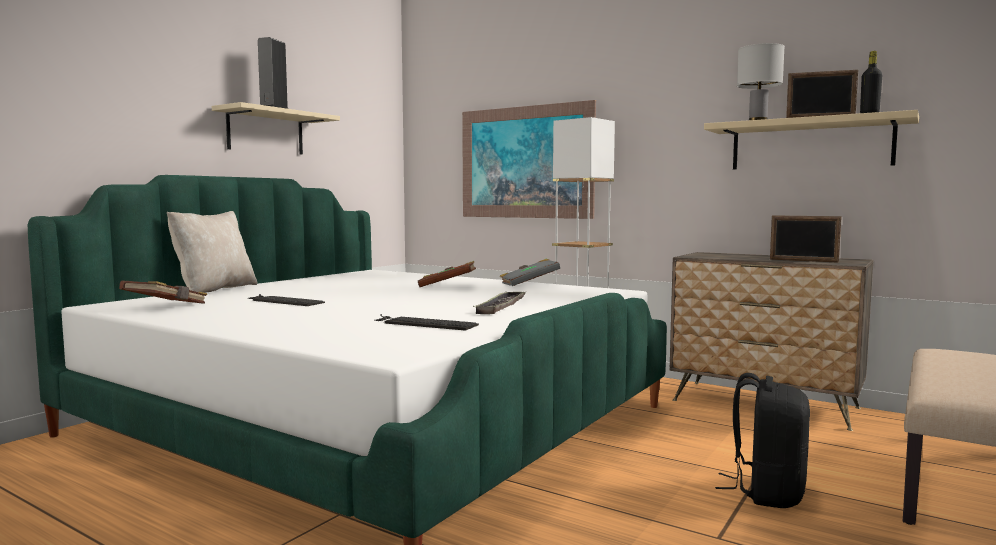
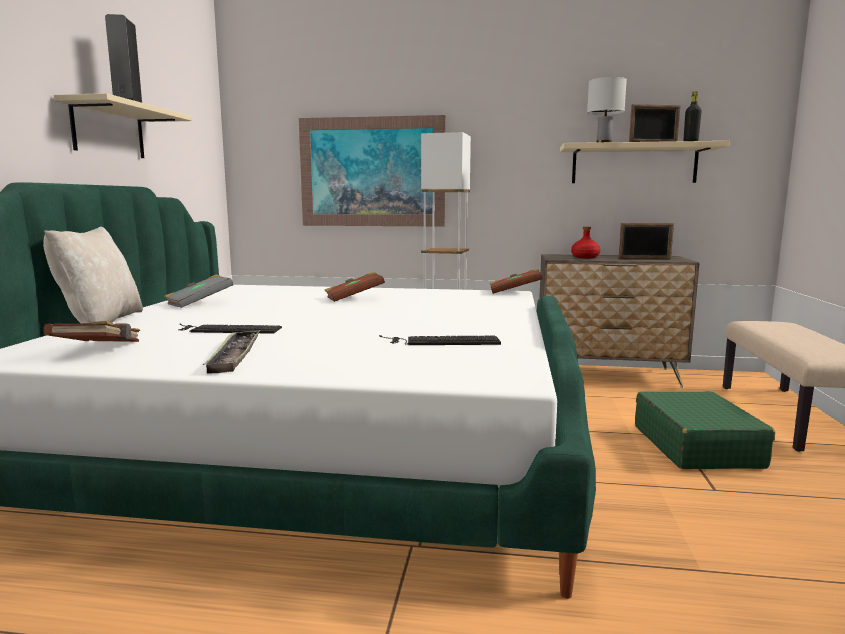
camera: 25 degrees left, 5 degrees up
tray [473,291,525,314] -> tray moved to [203,330,260,374]
grey book [500,259,560,286] -> grey book moved to [164,274,233,308]
black backpack [715,373,810,508] -> green suitcase [635,391,775,469]
none -> brown book [490,268,543,294]
none -> red bottle [571,227,601,258]

